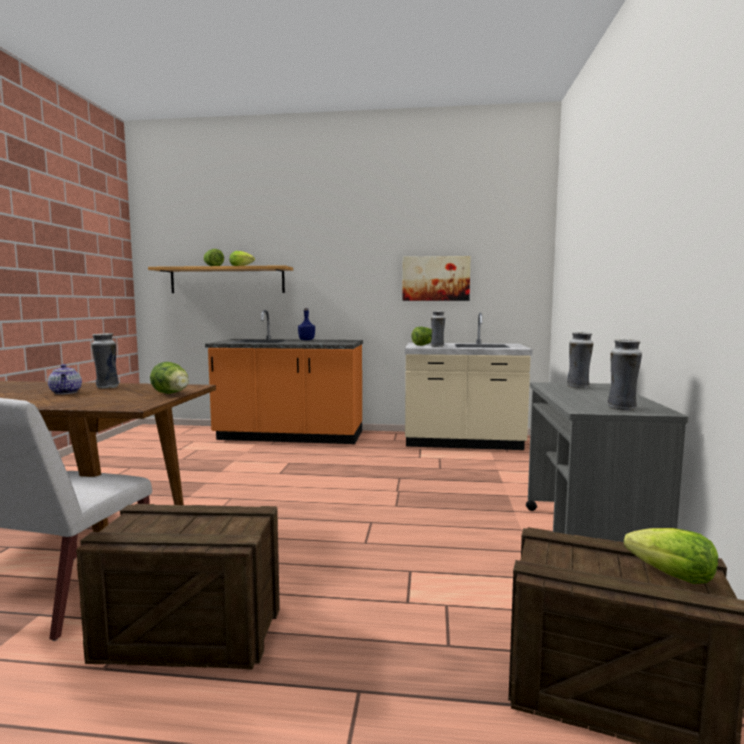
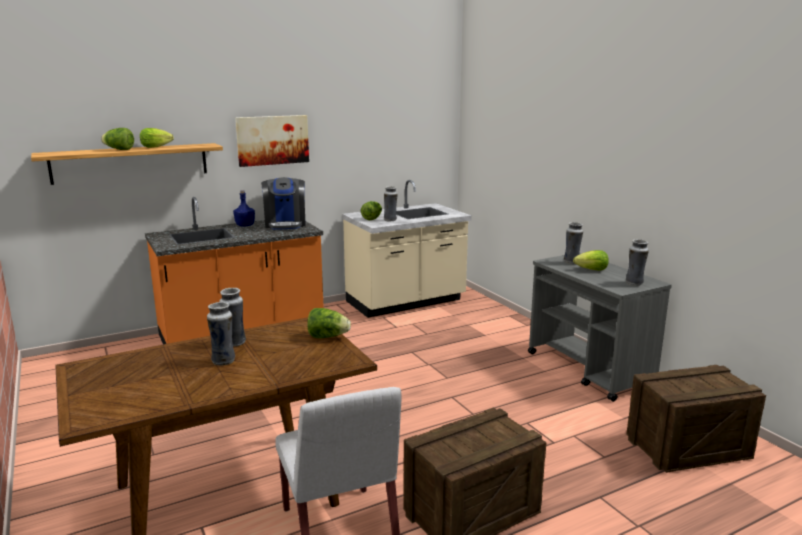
camera: 35 degrees left, 10 degrees up
teapot [48,364,82,394] -> vase [207,302,235,366]
picture [402,256,471,301] -> picture moved to [235,115,309,167]
lettuce [624,528,718,584] -> lettuce moved to [573,250,609,271]
none -> coffee machine [261,177,306,230]

